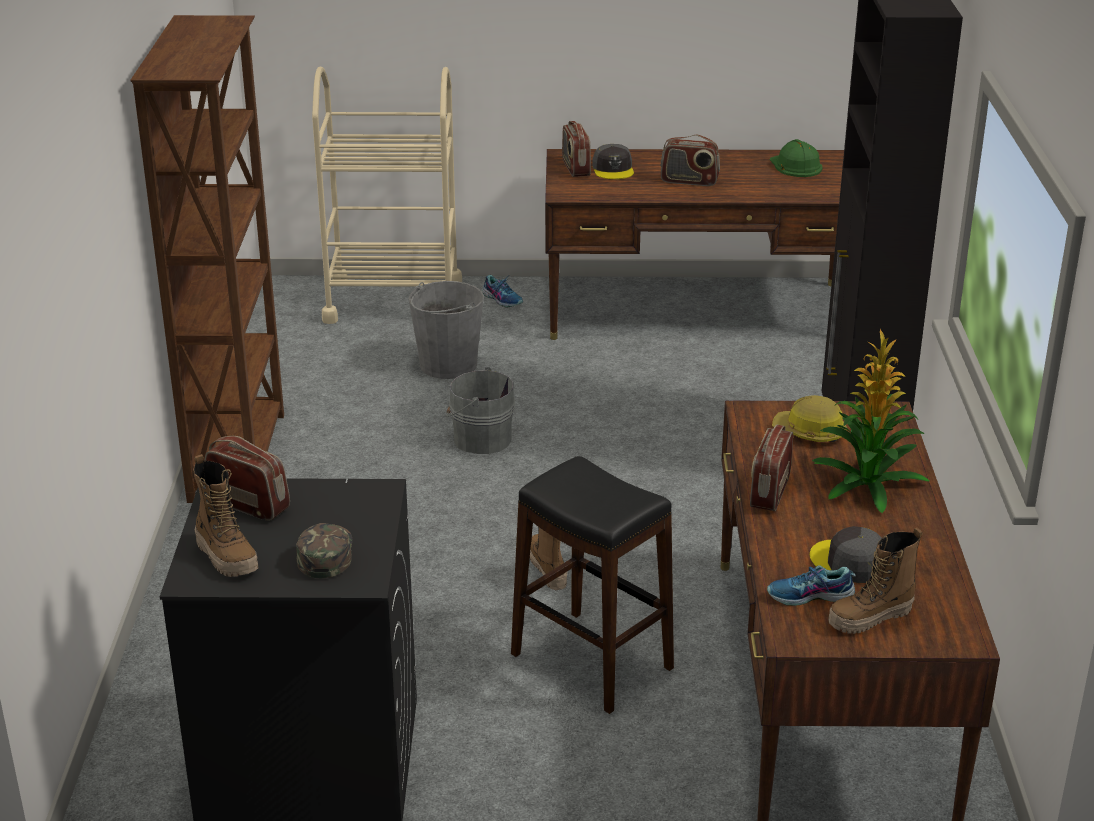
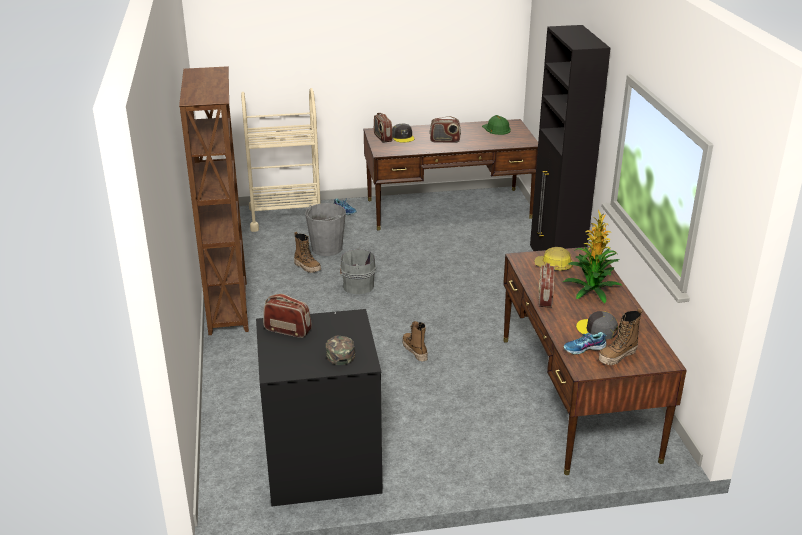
camera: 10 degrees left, 0 degrees up
boot [193,454,258,577] -> boot moved to [294,232,321,273]
black stool [511,456,674,714] -> none

